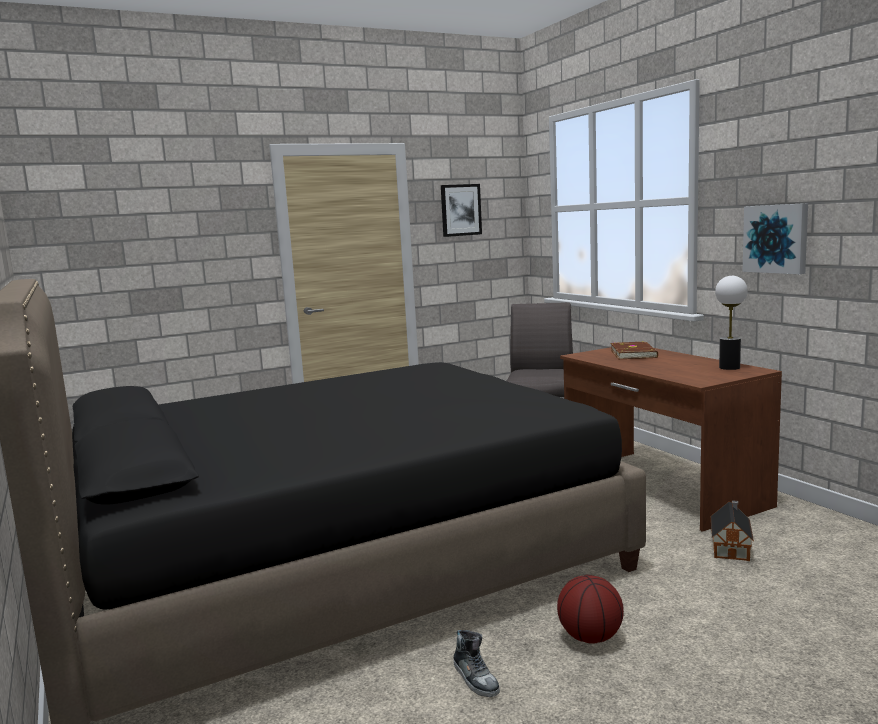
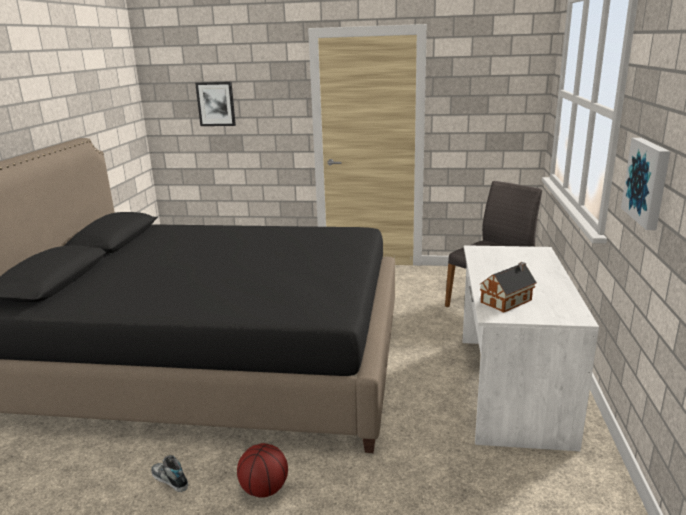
camera: 35 degrees right, 10 degrees up
picture [441,184,482,237] -> picture moved to [195,82,236,126]
shoe [453,630,500,697] -> shoe turned 120 degrees clockwise [151,455,188,492]
brown desk [560,347,782,532] -> white desk [463,245,599,451]
brown book [610,341,658,359] -> none
toy house [711,500,754,561] -> toy house moved to [479,262,537,313]
table lamp [715,276,748,370] -> none

